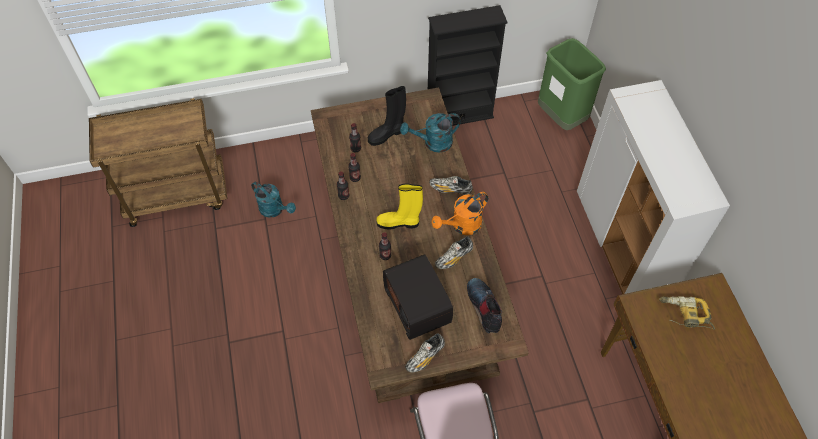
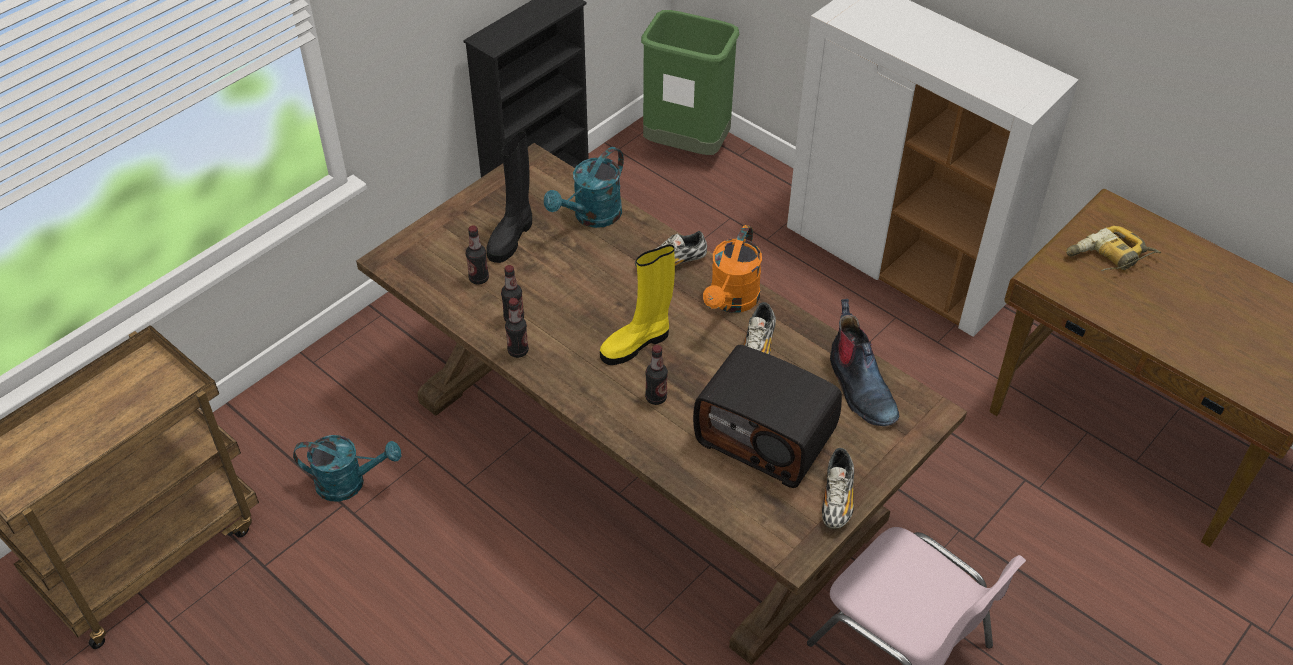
camera: 35 degrees left, 10 degrees down
boot [467,278,502,334] -> boot turned 150 degrees counterclockwise [830,299,899,426]

